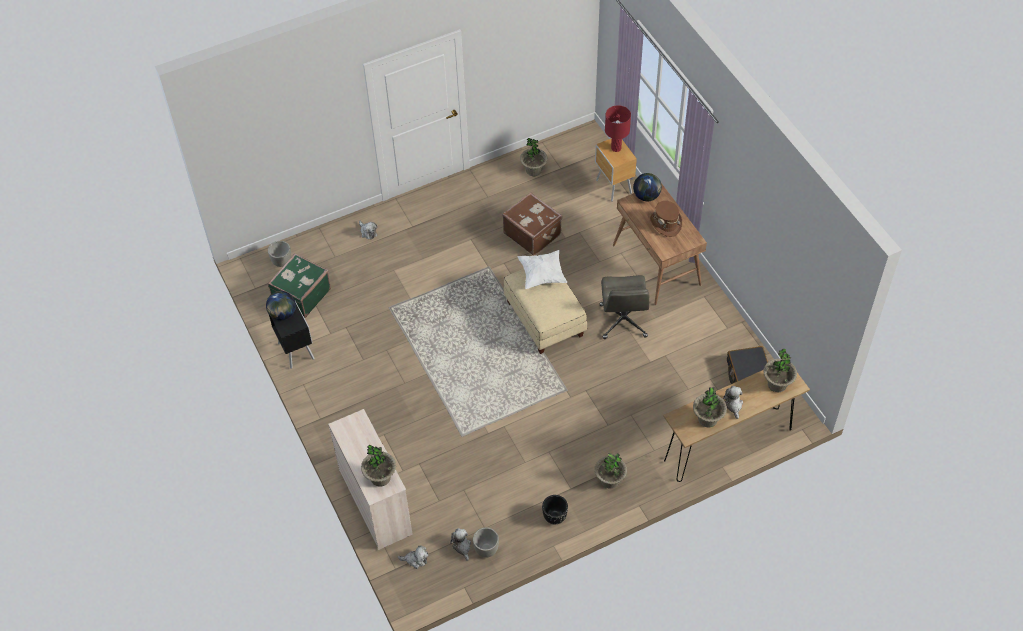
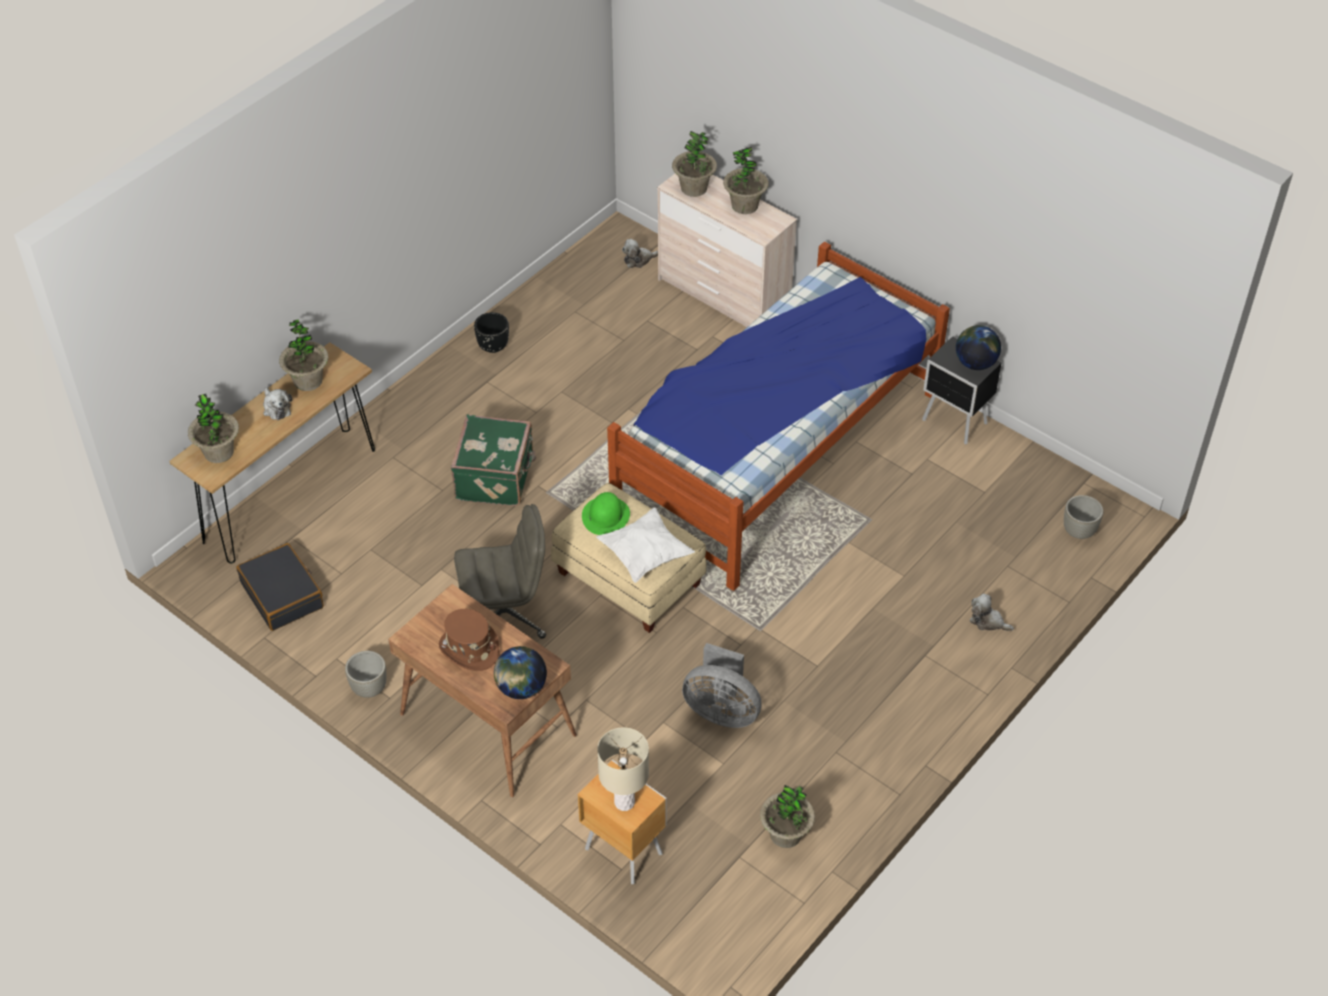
camera: 155 degrees right, 5 degrees down
green suitcase [268,253,331,318] -> green suitcase moved to [451,414,536,506]
plush toy [450,528,471,561] -> none
grey planter [473,527,499,558] -> grey planter moved to [345,651,387,698]
brown suitcase [503,192,562,255] -> grey fan [682,643,762,728]
potted plant [594,453,627,489] -> potted plant moved to [723,147,769,214]
grey office chair [600,275,649,339] -> grey office chair turned 105 degrees clockwise [454,504,546,639]
red table lamp [605,105,631,152] -> beige table lamp [597,727,649,811]
none -> green hat [582,492,630,535]
none -> bed [607,242,950,591]

